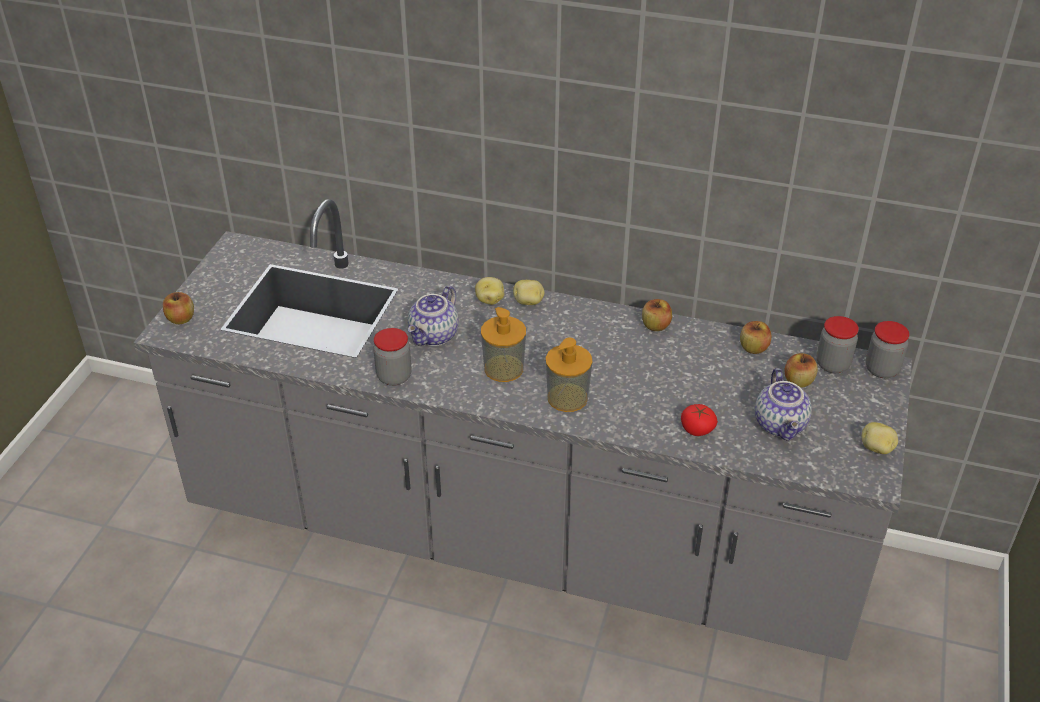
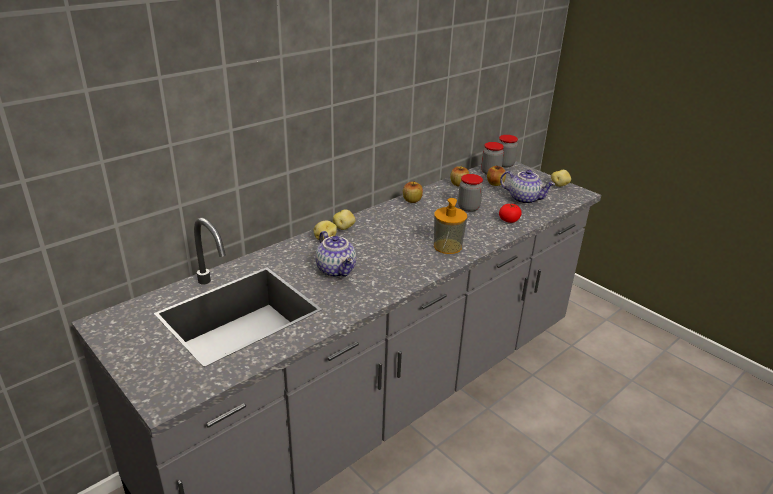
camera: 60 degrees left, 10 degrees down
apple [163,292,194,324] -> none
jar [373,328,411,386] -> jar moved to [458,174,483,212]
soap dispenser [481,307,526,382] -> none

